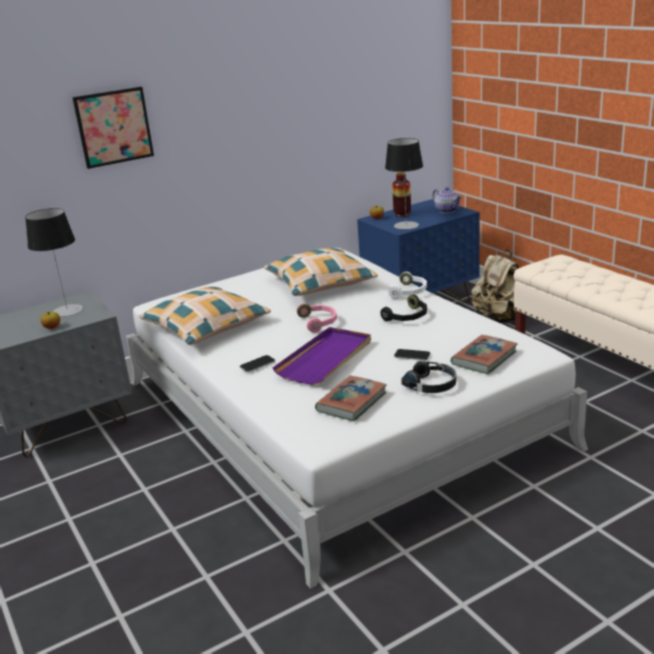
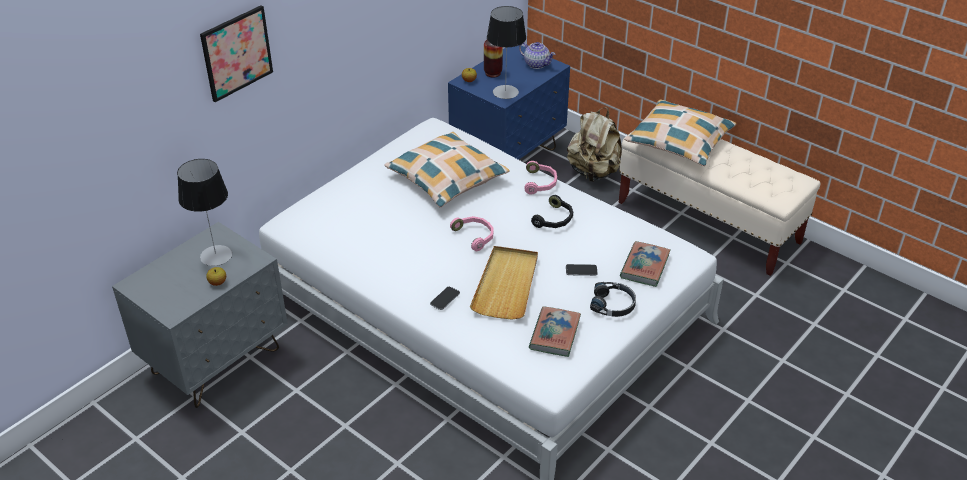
camera: 20 degrees left, 15 degrees up
pillow [139,287,271,345] -> pillow moved to [624,99,736,166]
purple tray [272,327,371,385] -> beige tray [470,246,538,320]
white headphones [388,272,427,299] -> pink headphones [524,161,557,195]

